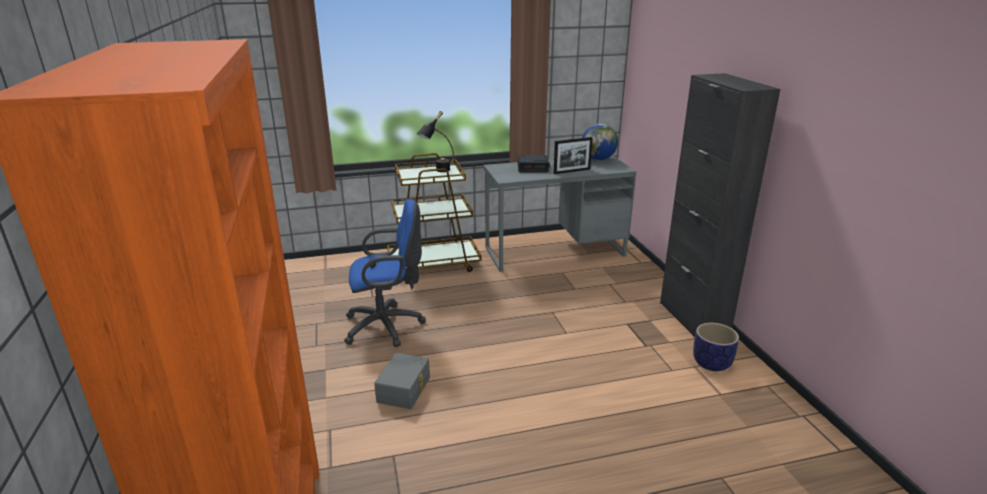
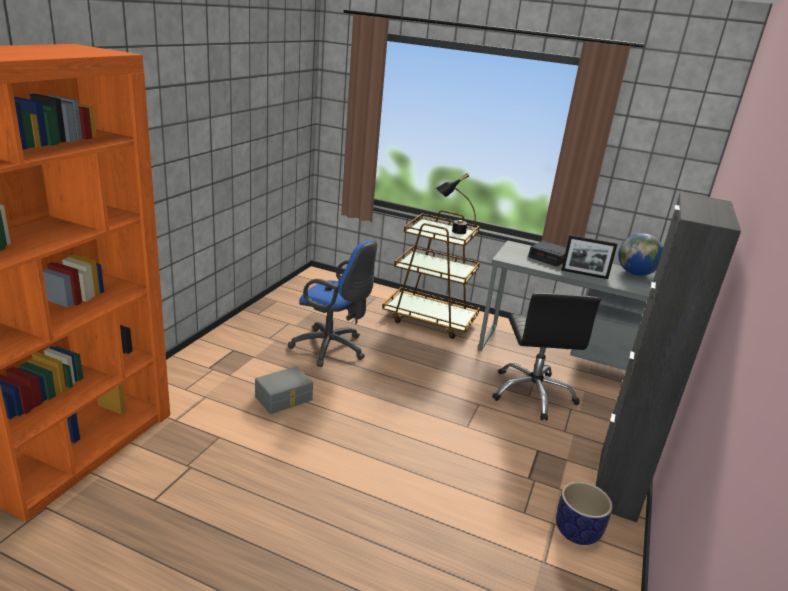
camera: 35 degrees right, 0 degrees up
none -> black office chair [492,293,601,421]

